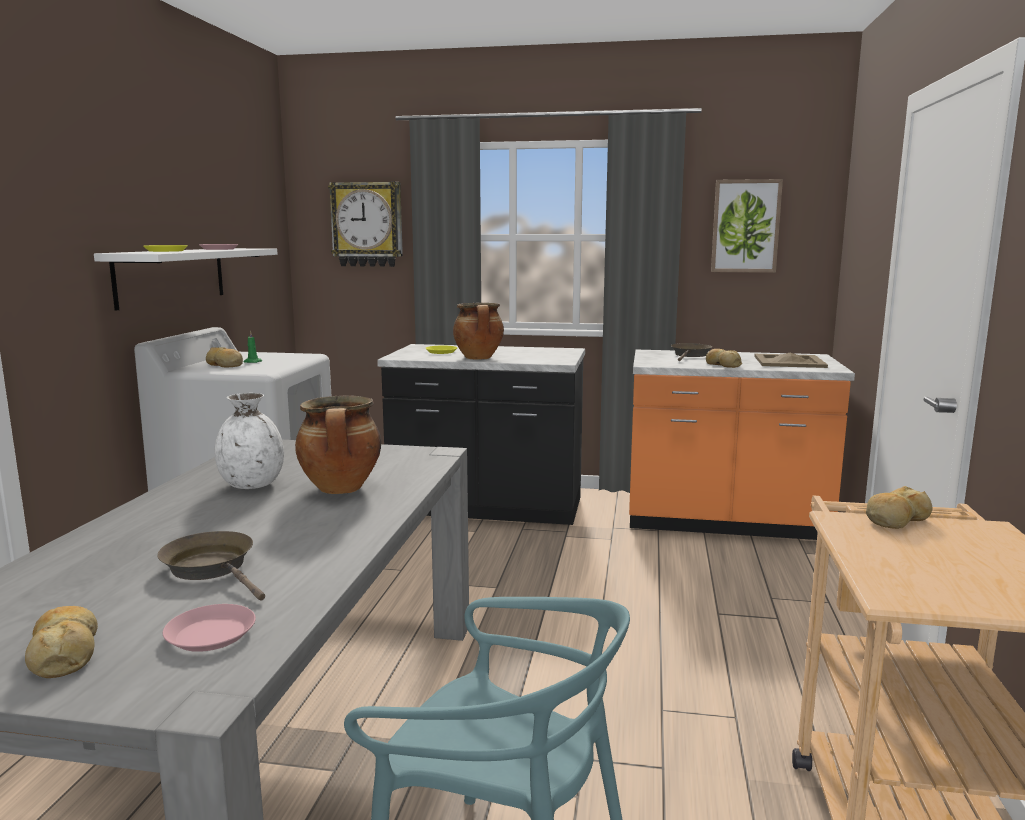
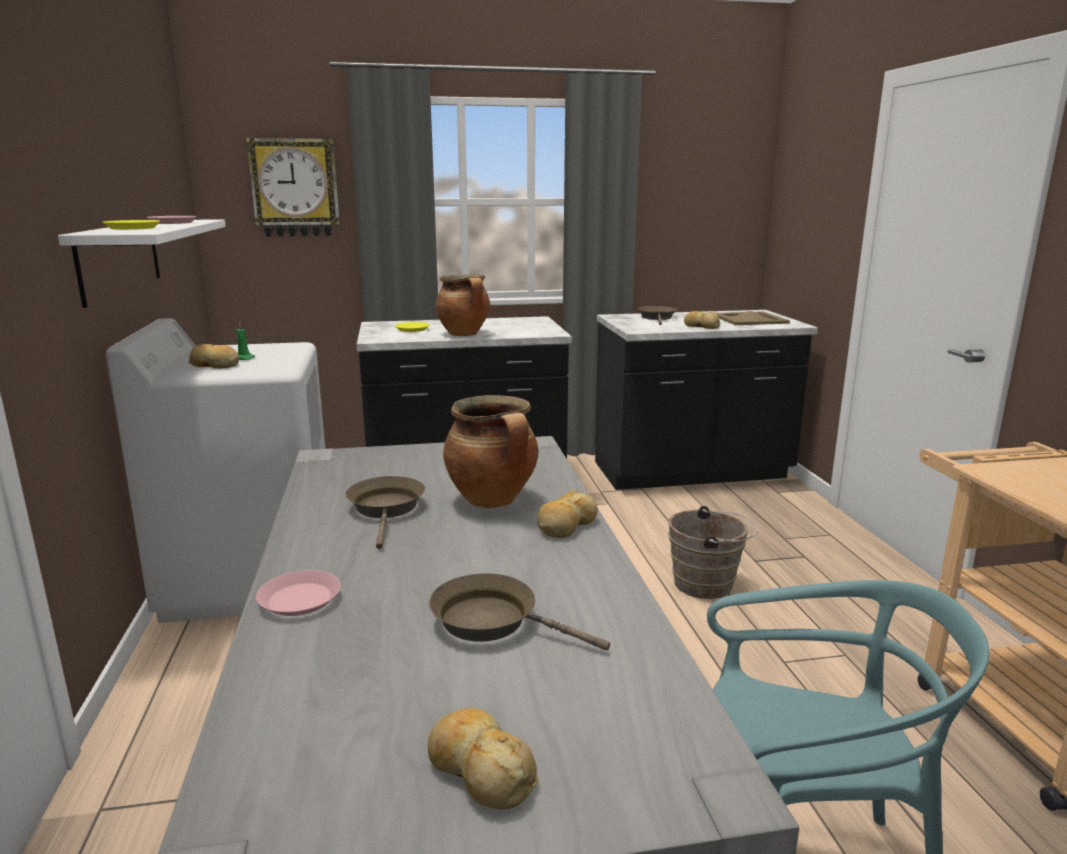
camera: 20 degrees left, 5 degrees up
pink plate [163,604,256,652] -> pink plate moved to [256,570,341,616]
white vase [215,393,284,489] -> brown frying pan [346,476,425,549]
orange counter [629,350,855,540] -> black counter [595,310,818,490]
picture [711,179,783,273] -> none
bread [866,486,932,529] -> bread moved to [537,490,598,538]
none -> brown bucket [668,506,758,599]

